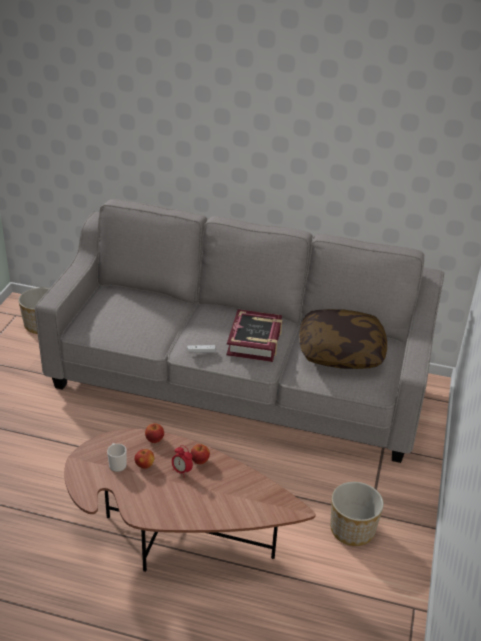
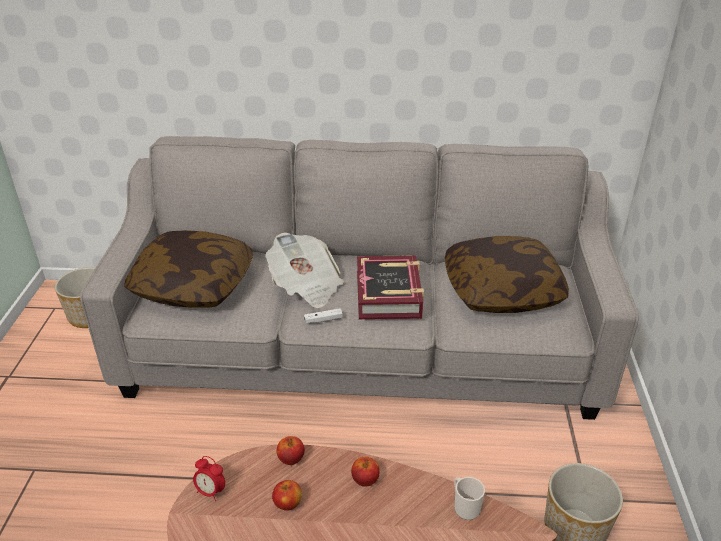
camera: 10 degrees left, 0 degrees up
mug [107,443,127,472] -> mug moved to [454,477,485,520]
alarm clock [172,445,193,478] -> alarm clock moved to [193,456,225,501]
none -> pillow [124,230,253,308]
none -> newspaper [265,232,344,308]

